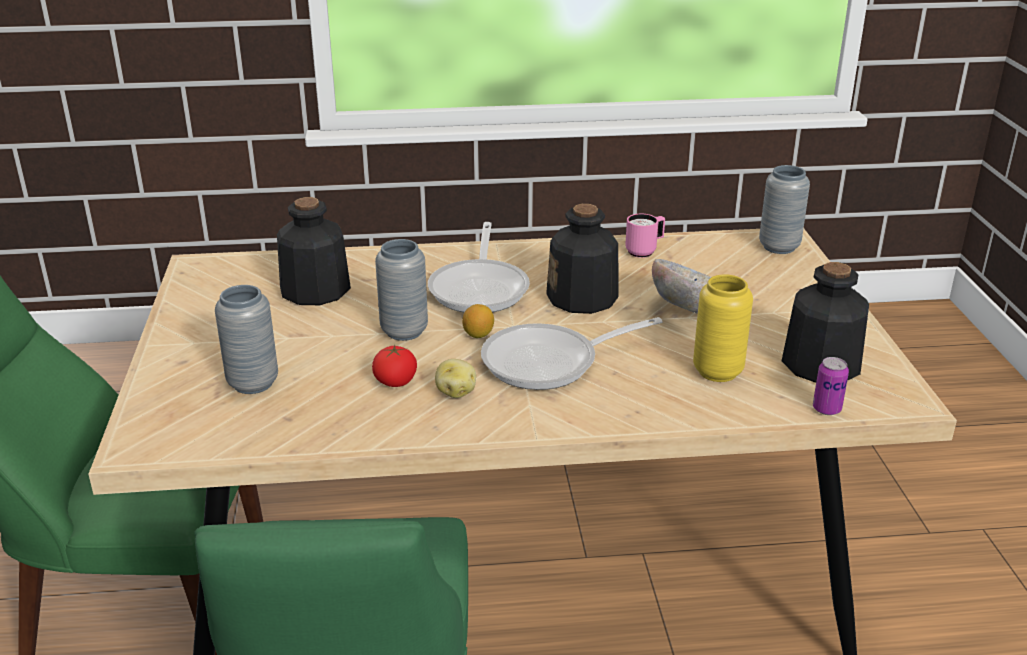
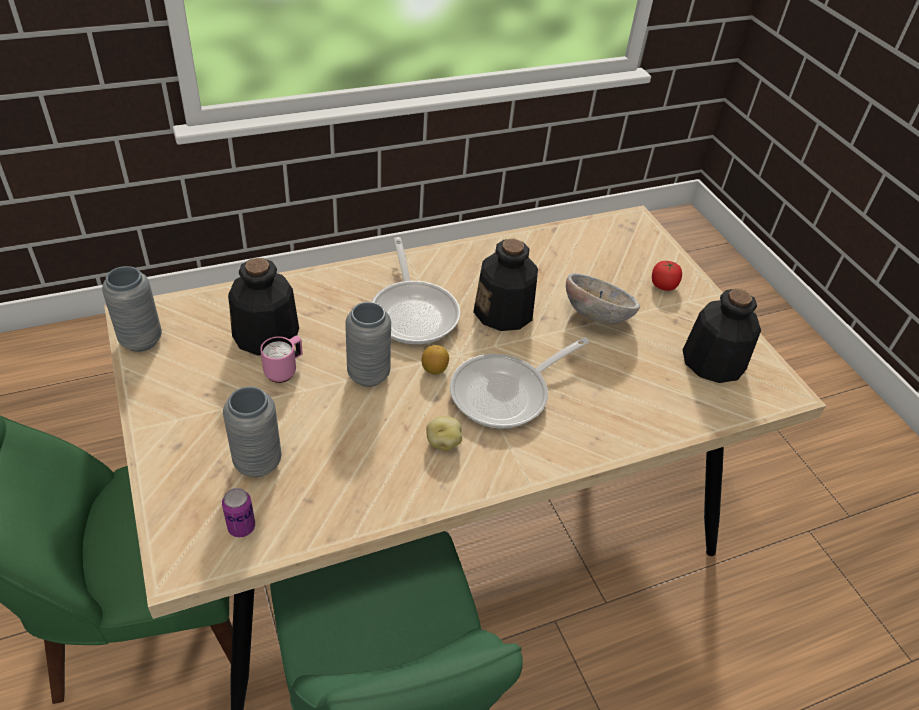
camera: 20 degrees left, 15 degrees up
tomato [372,345,417,387] -> tomato moved to [652,260,682,291]
pink mug [625,214,665,258] -> pink mug moved to [260,336,303,383]
yellow vase [693,274,753,382] -> none
grey vase [759,165,810,254] -> grey vase moved to [102,266,162,352]
can [813,357,849,415] -> can moved to [222,488,255,537]

